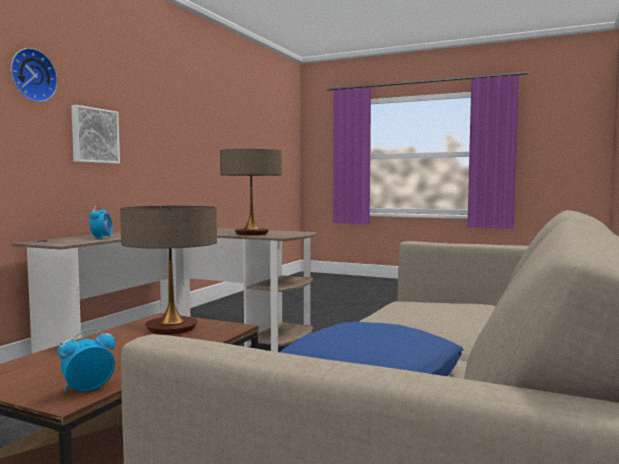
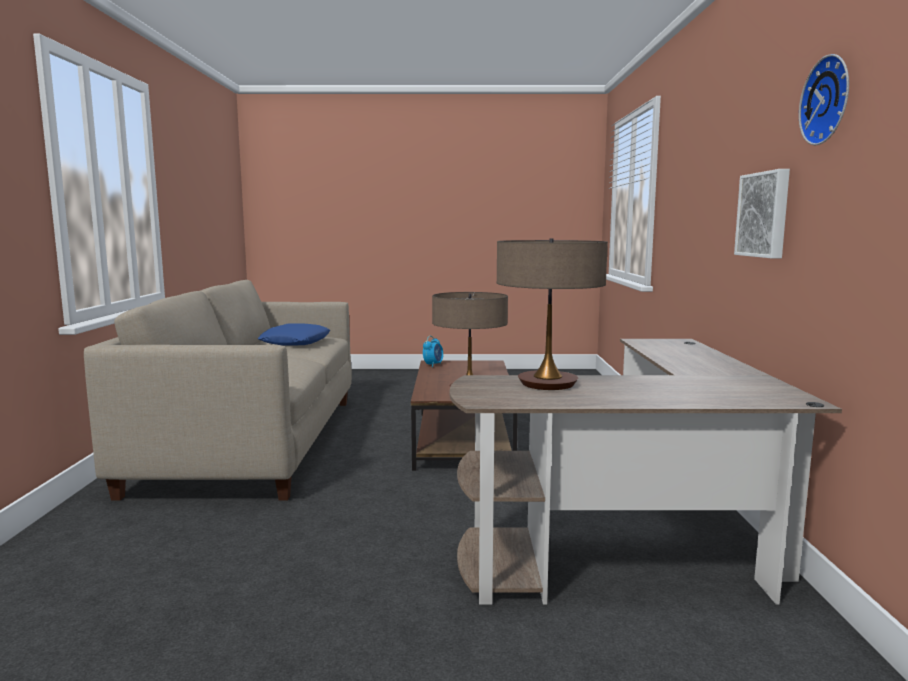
camera: 155 degrees right, 5 degrees up
wall clock [11,48,58,102] -> wall clock moved to [799,54,849,145]
alarm clock [89,205,113,240] -> none

